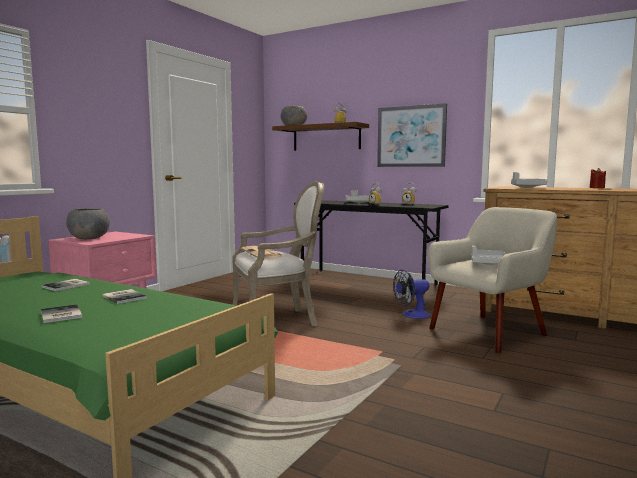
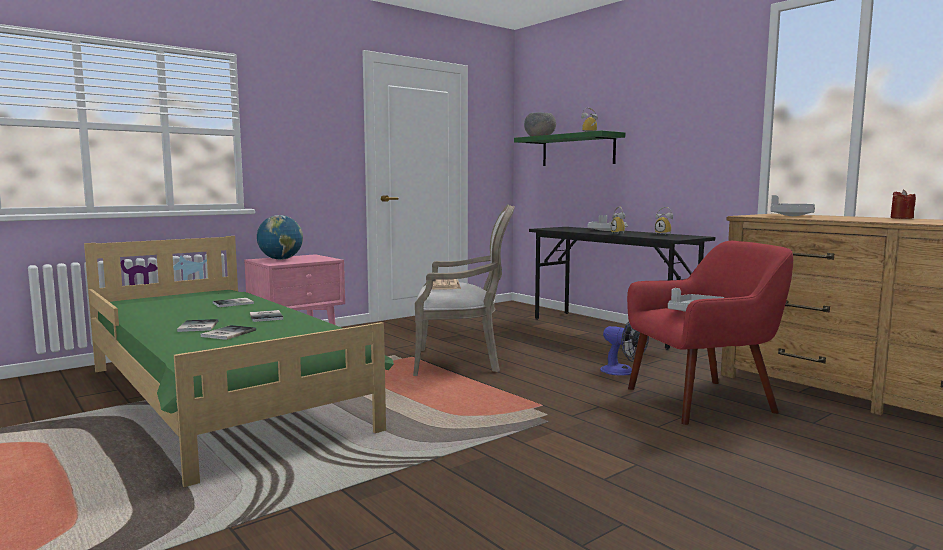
camera: 20 degrees right, 0 degrees up
grey bowl [66,208,110,239] -> globe [257,215,303,260]
brown shelf [272,122,369,151] -> green shelf [514,130,625,166]
picture [377,103,447,167] -> none
fan [393,270,430,319] -> fan turned 135 degrees counterclockwise [600,321,649,376]
beige armchair [428,207,557,354] -> red armchair [627,241,793,425]
none -> book [201,325,256,340]

